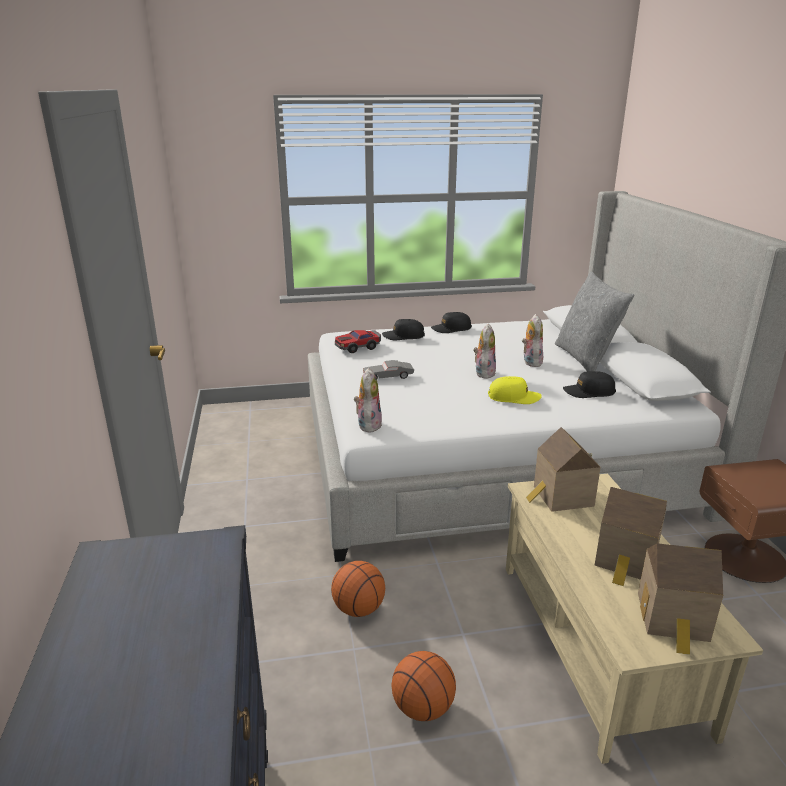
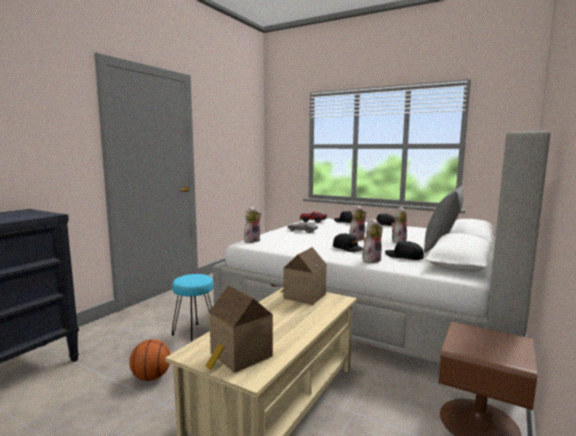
camera: 40 degrees right, 15 degrees down
basketball [331,561,385,617] -> turquoise stool [171,274,214,342]
yellow cap [488,376,542,404] -> black cap [333,233,363,252]
toy house [594,487,667,586] -> none
none -> plush toy [363,219,383,263]

